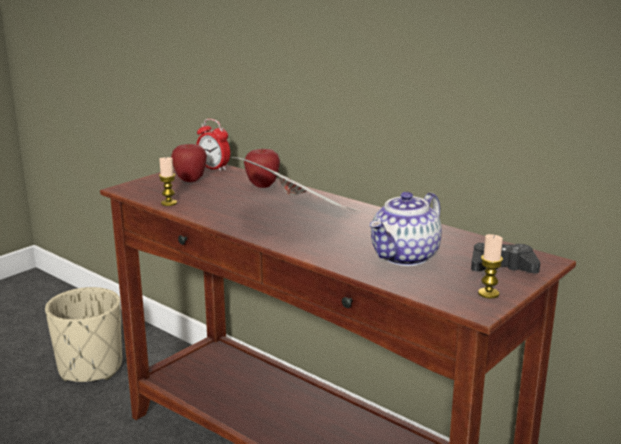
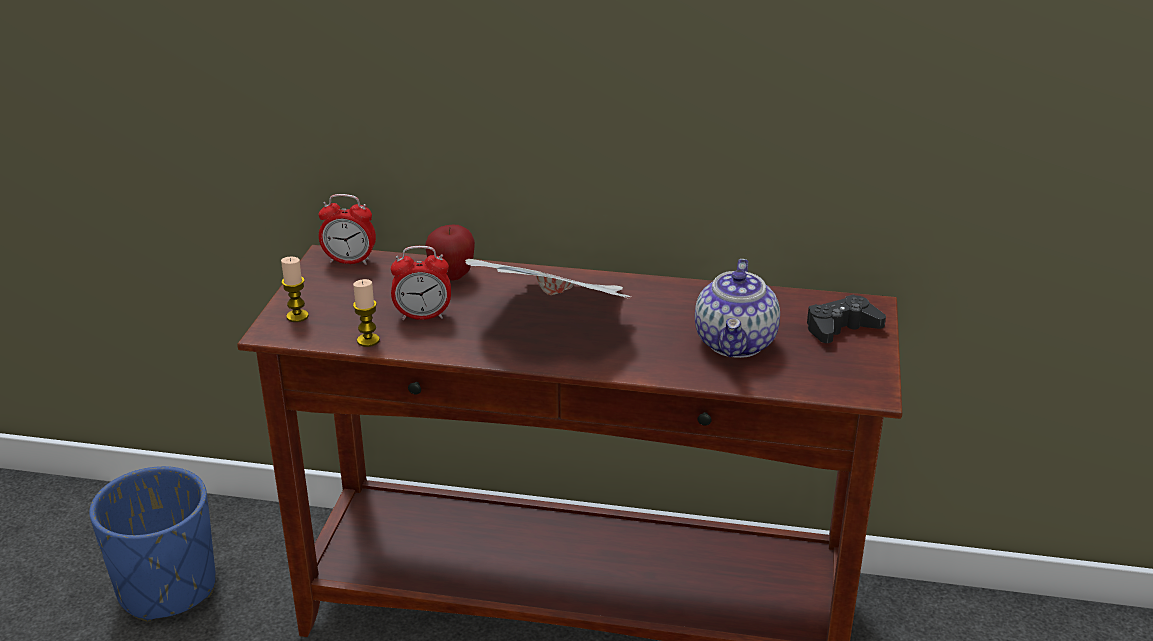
camera: 30 degrees left, 10 degrees up
beige planter [45,287,122,382] -> blue planter [89,466,216,622]
apple [171,143,207,182] -> none
candle [478,234,503,298] -> candle moved to [281,257,309,322]
none -> alarm clock [391,246,451,320]

